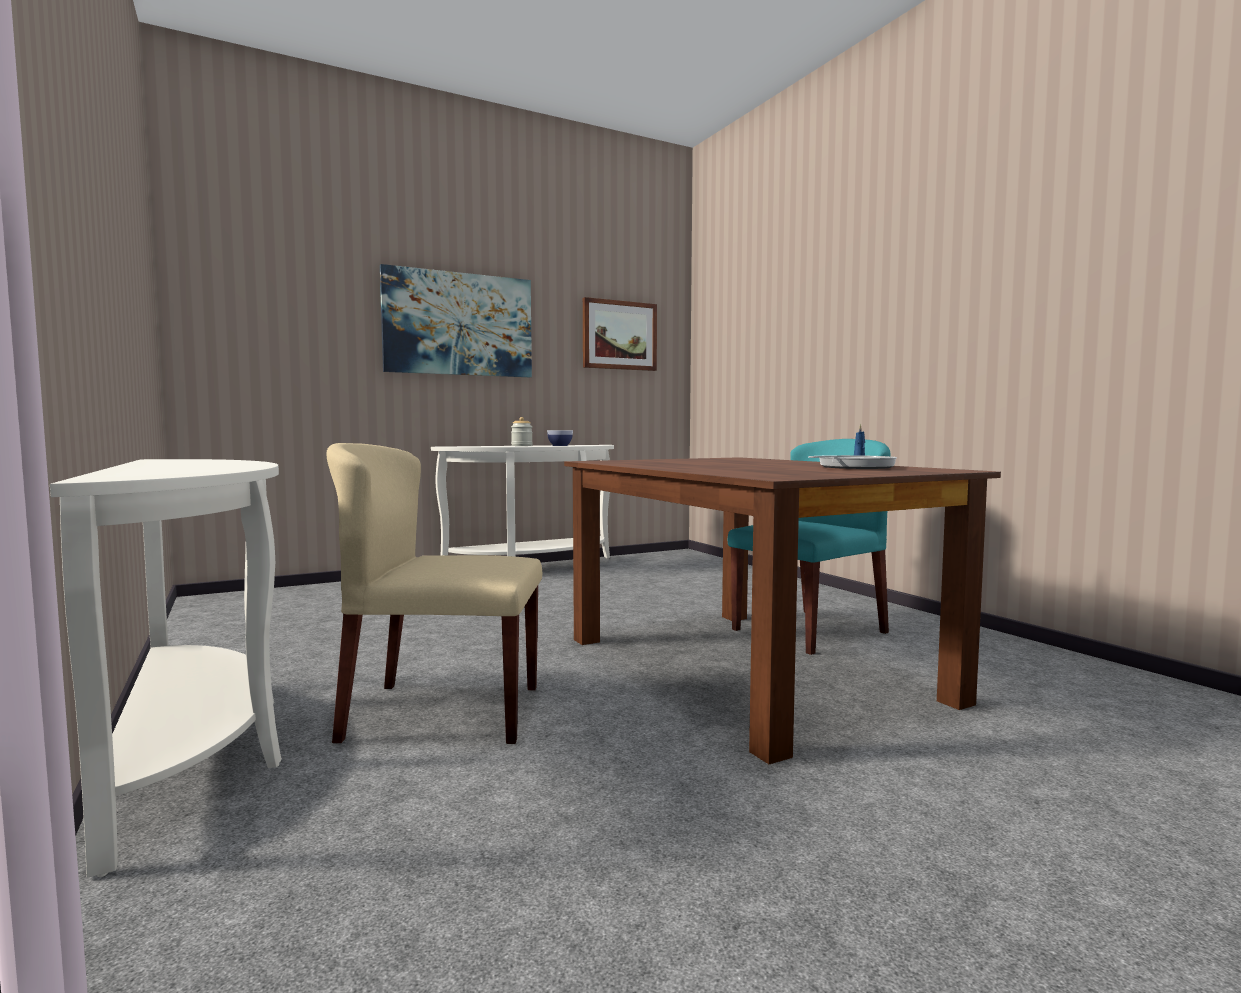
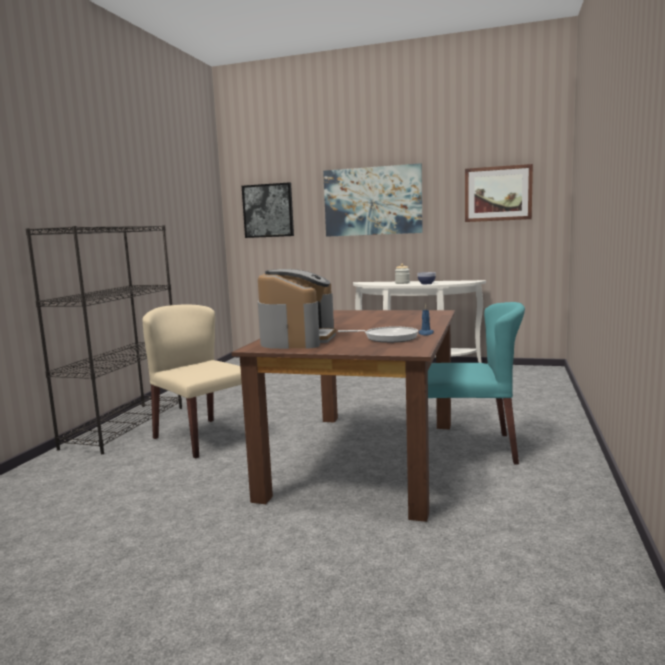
camera: 45 degrees right, 5 degrees up
white console table [50,459,282,878] -> black bookcase [26,225,182,454]
none -> picture [242,182,294,238]
none -> coffee machine [258,269,336,349]

